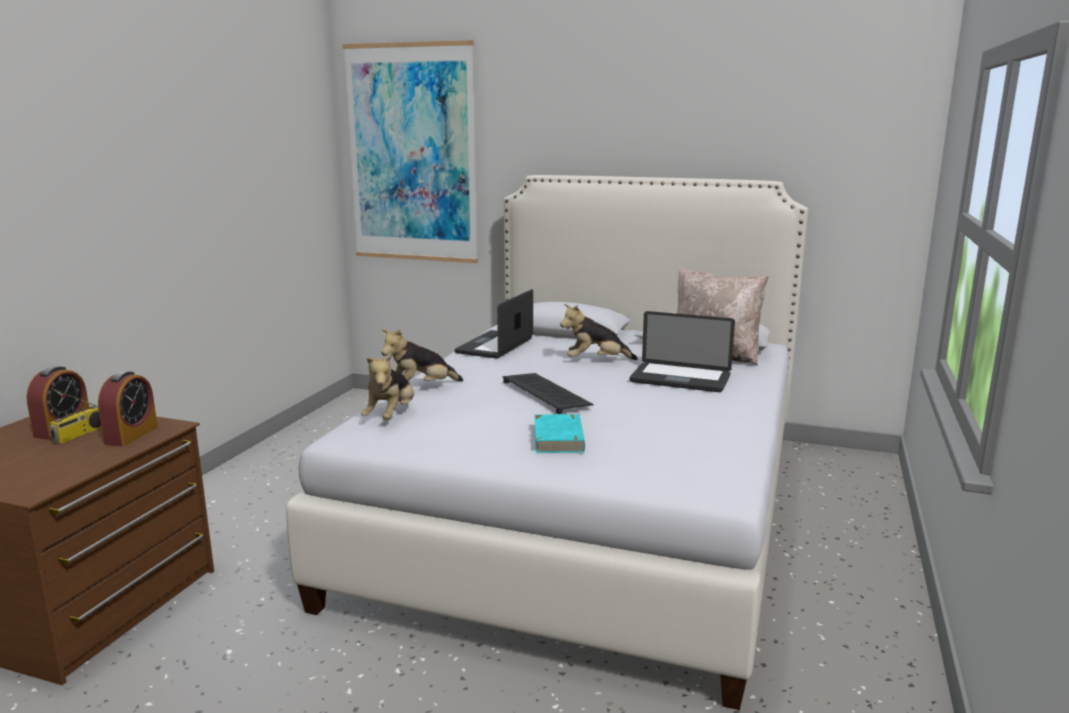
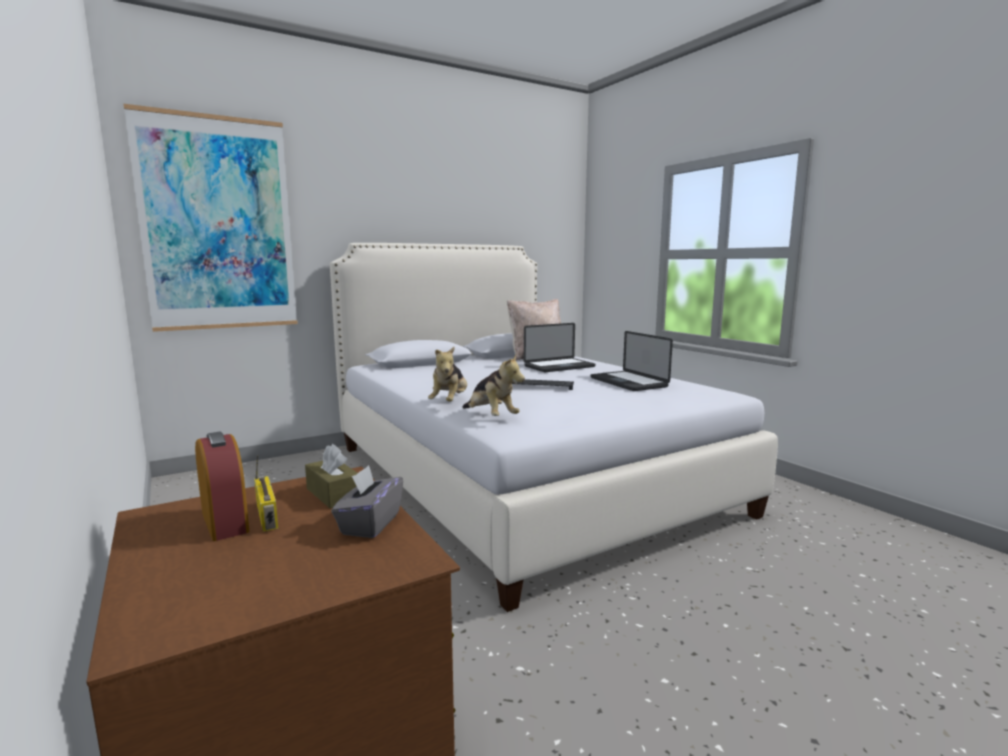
camera: 50 degrees left, 5 degrees down
alarm clock [98,371,158,446] -> brown tissue box [305,444,358,509]
laptop [455,289,533,359] -> laptop moved to [591,331,673,391]
turquoise book [535,414,585,453] -> none
plush toy [560,304,638,360] -> none
none -> grey tissue box [331,465,403,538]

